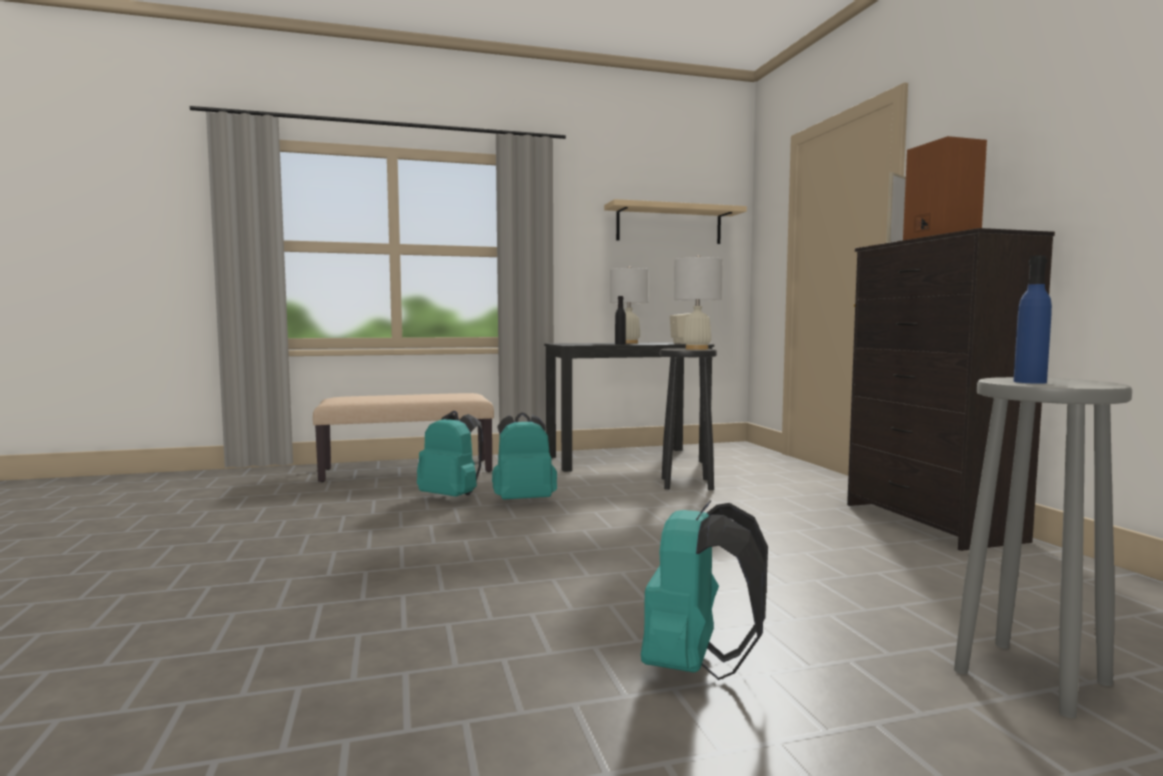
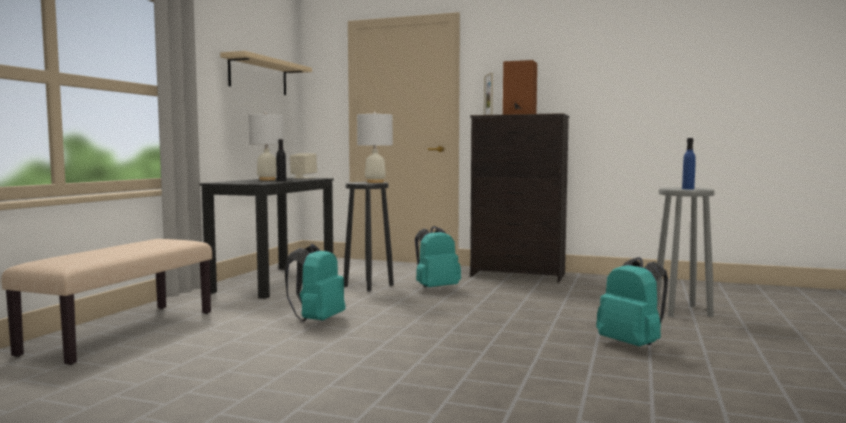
camera: 55 degrees left, 0 degrees up
turquoise backpack [417,411,483,497] -> turquoise backpack moved to [415,226,461,287]

